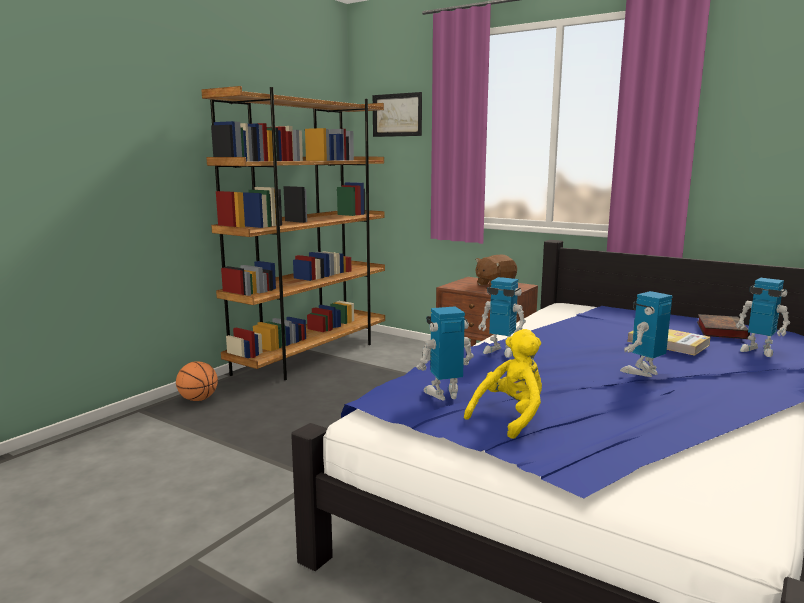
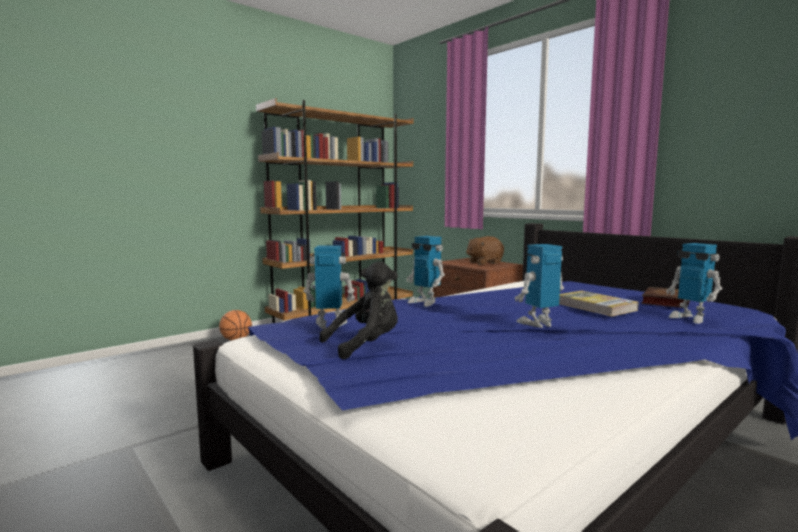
camera: 15 degrees right, 5 degrees down
picture [373,92,422,137] -> none
yellow plush toy [464,329,542,439] -> black plush toy [319,261,398,359]

